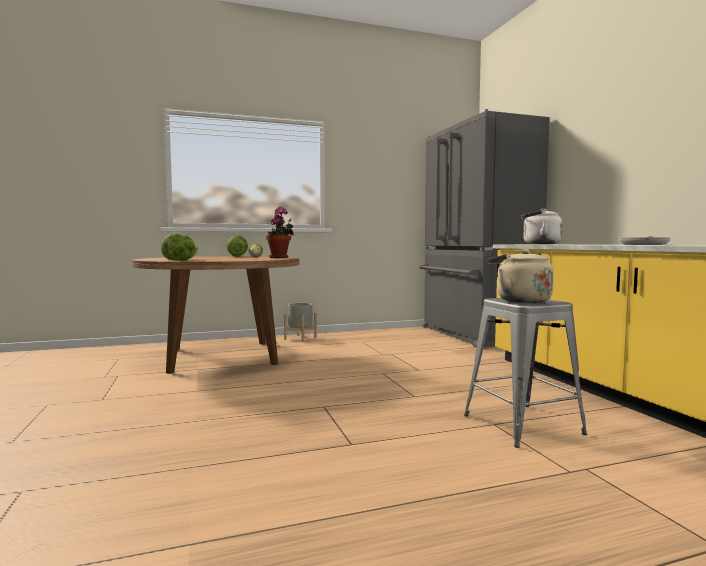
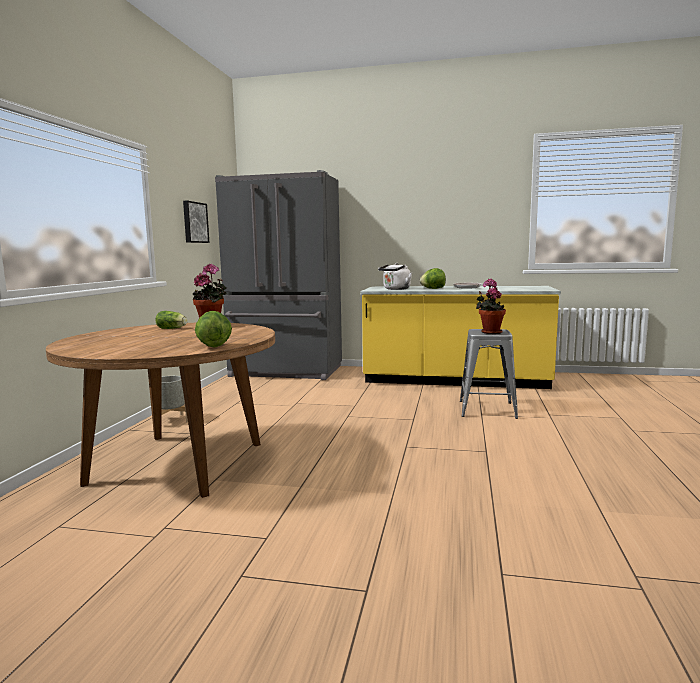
camera: 60 degrees left, 5 degrees up
lettuce [226,235,248,257] -> lettuce moved to [420,268,446,289]
beige kettle [488,250,554,303] -> potted plant [476,279,506,334]
none -> picture [183,201,209,243]

